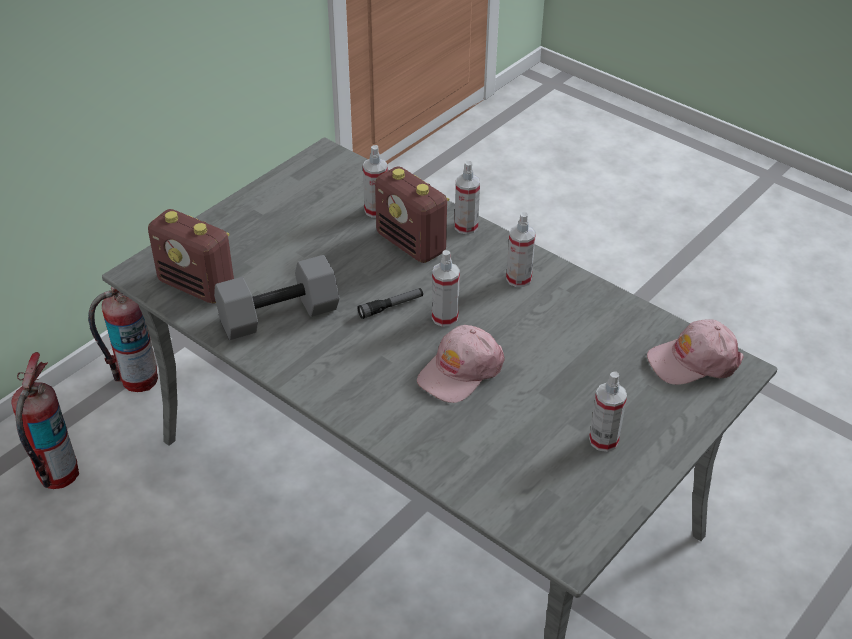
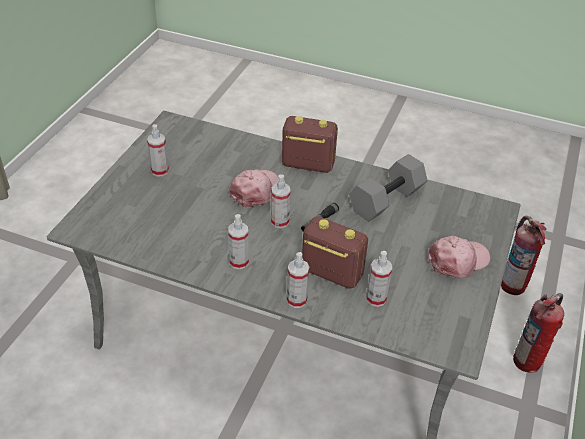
camera: 160 degrees right, 0 degrees up
radio [148,209,234,304] -> radio moved to [282,116,338,173]
pink cap [647,319,744,385] -> pink cap moved to [428,236,490,279]

